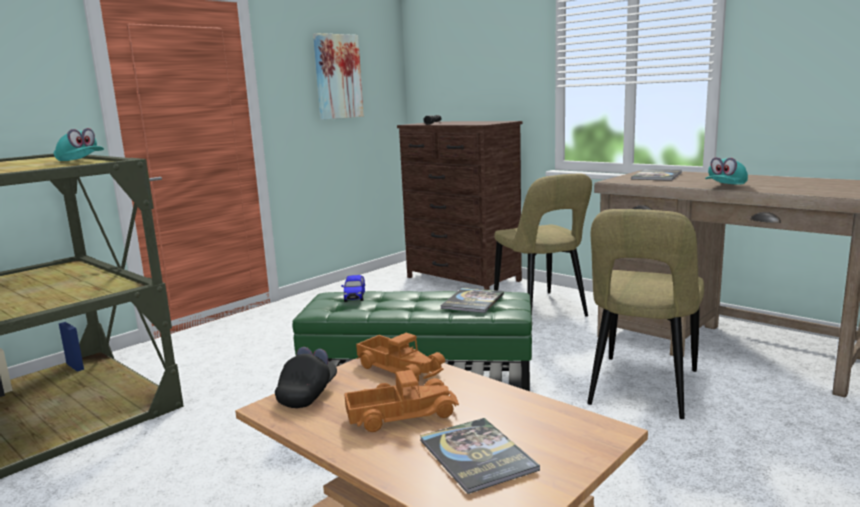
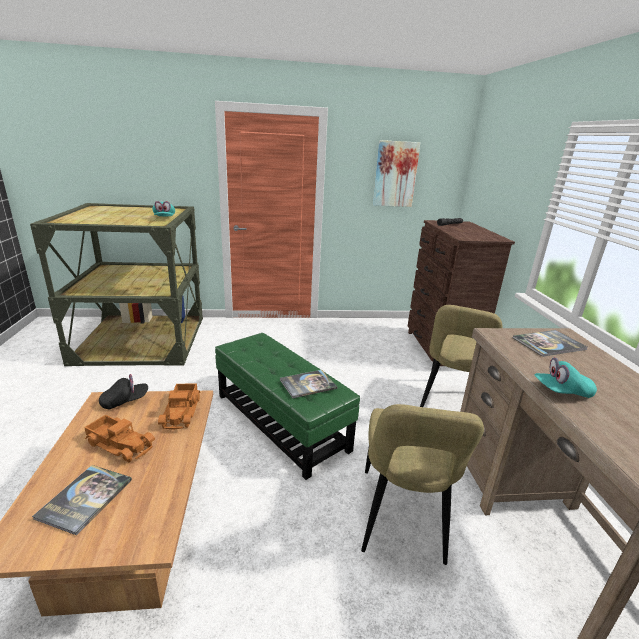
camera: 40 degrees right, 10 degrees up
toy car [342,275,365,302] -> none
beige chair [587,209,704,419] -> beige chair turned 60 degrees counterclockwise [361,404,484,565]

